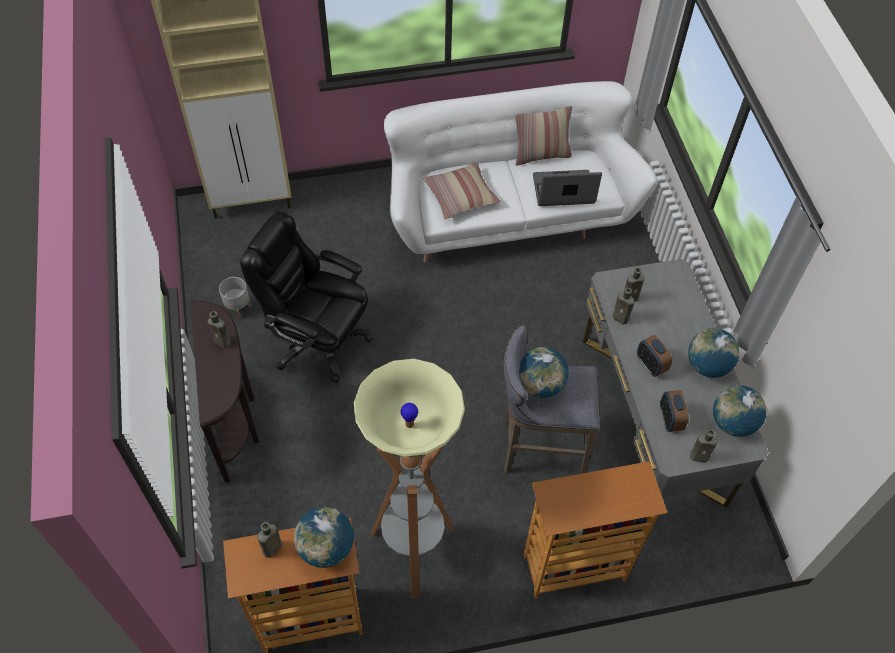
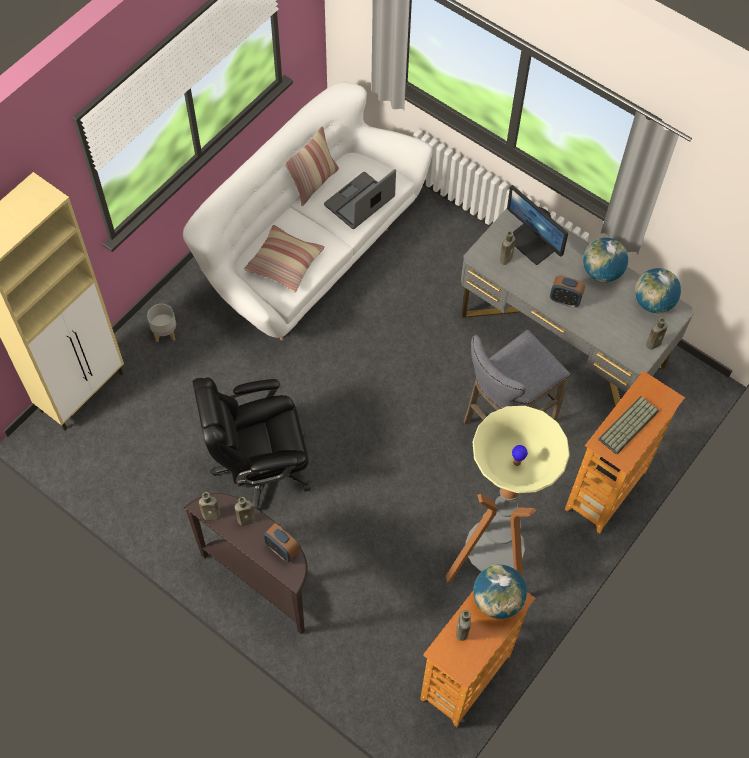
camera: 40 degrees left, 5 degrees up
grey planter [219,277,252,319] -> grey planter moved to [147,304,176,342]
globe [519,347,569,398] -> none
brown bottle [613,288,634,325] -> brown bottle moved to [199,492,220,520]
alarm clock [660,390,689,432] -> alarm clock moved to [263,523,300,563]
none -> monitor [507,185,568,265]
none -> keyboard [598,396,659,455]

